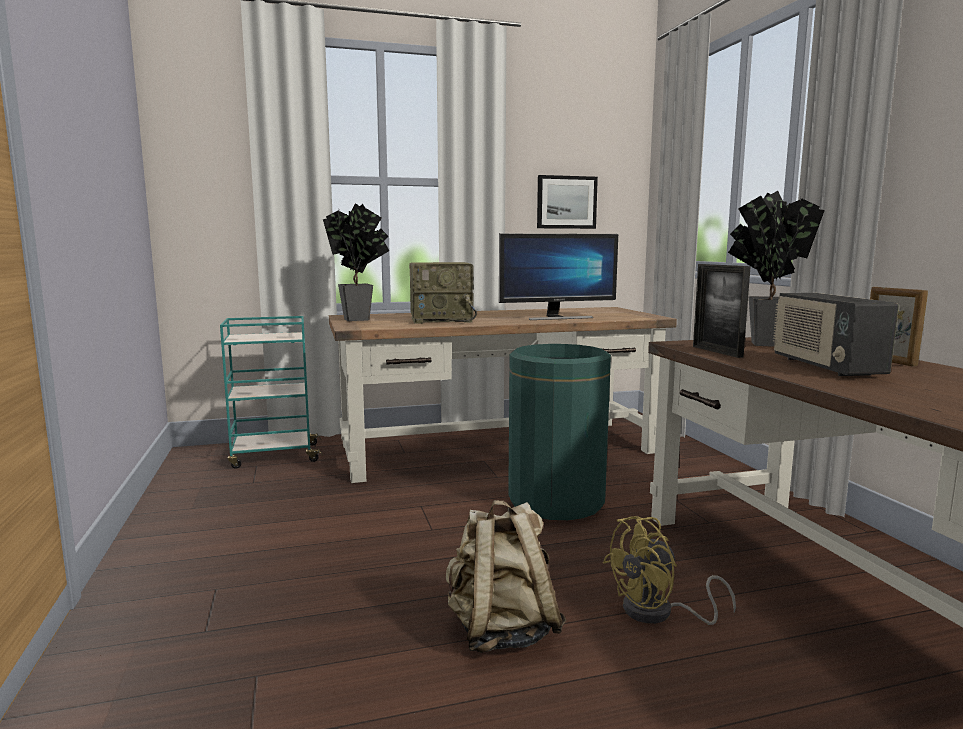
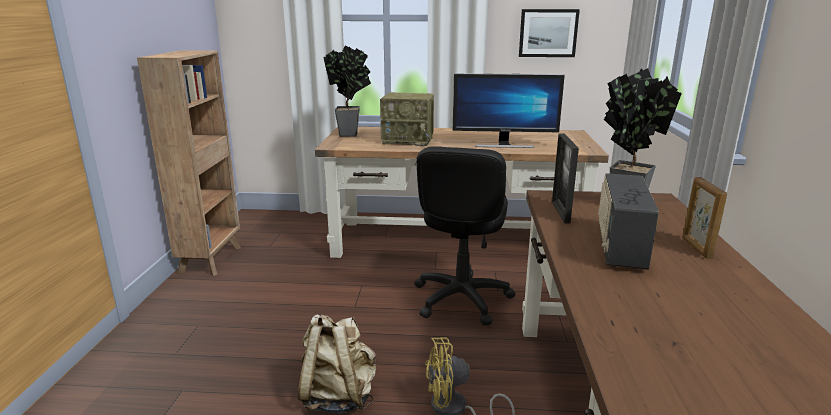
camera: 20 degrees right, 10 degrees up
turquoise cart [220,316,323,469] -> none
green trash can [508,344,611,520] -> black office chair [414,146,516,326]
none -> brown bookcase [137,50,241,276]

